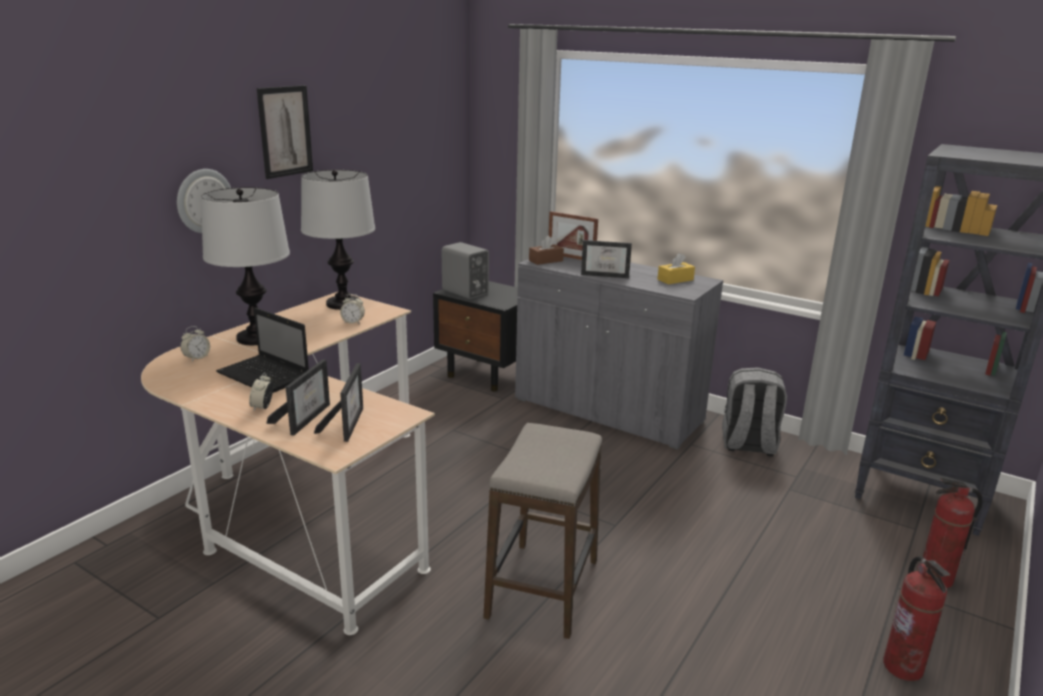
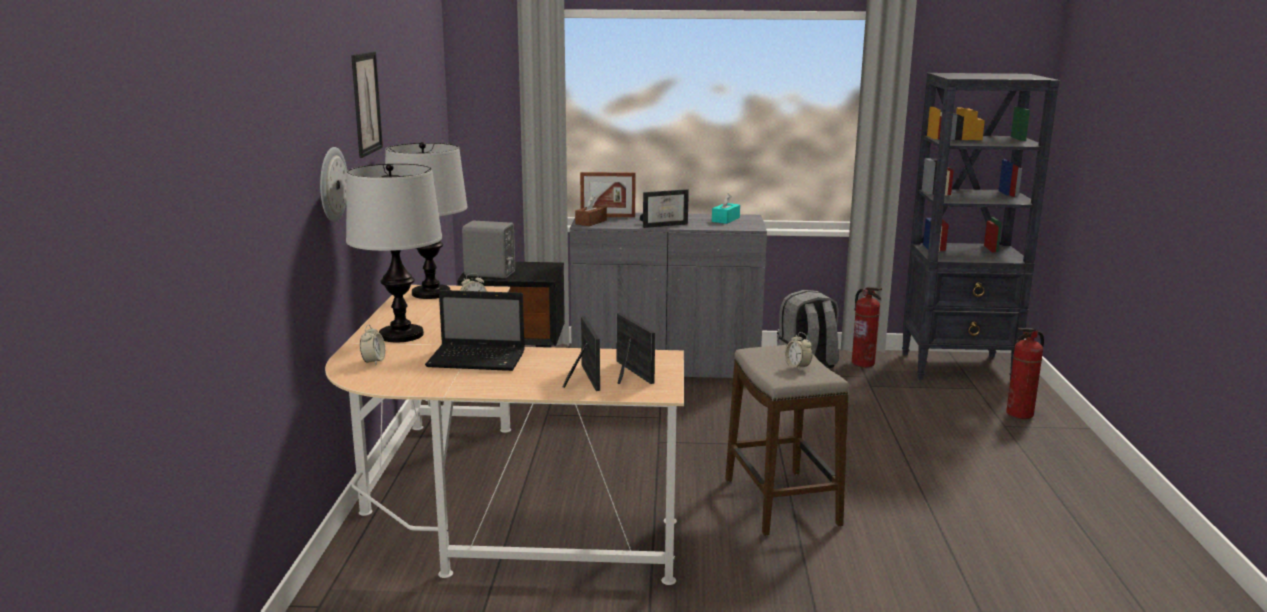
camera: 30 degrees left, 5 degrees down
alarm clock [249,372,273,411] -> alarm clock moved to [785,332,812,371]
yellow tissue box [657,253,695,285] -> turquoise tissue box [712,193,740,224]
fire extinguisher [883,556,950,681] -> fire extinguisher moved to [852,287,882,367]

